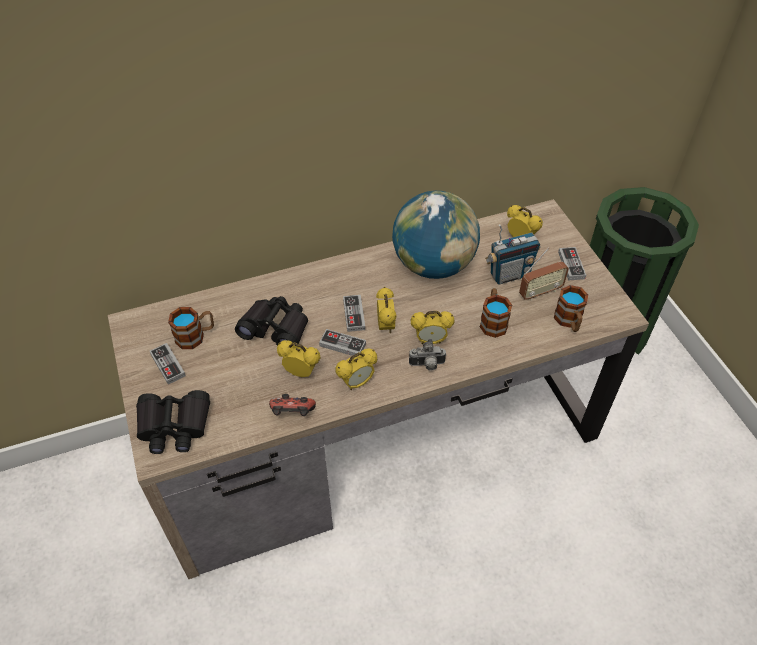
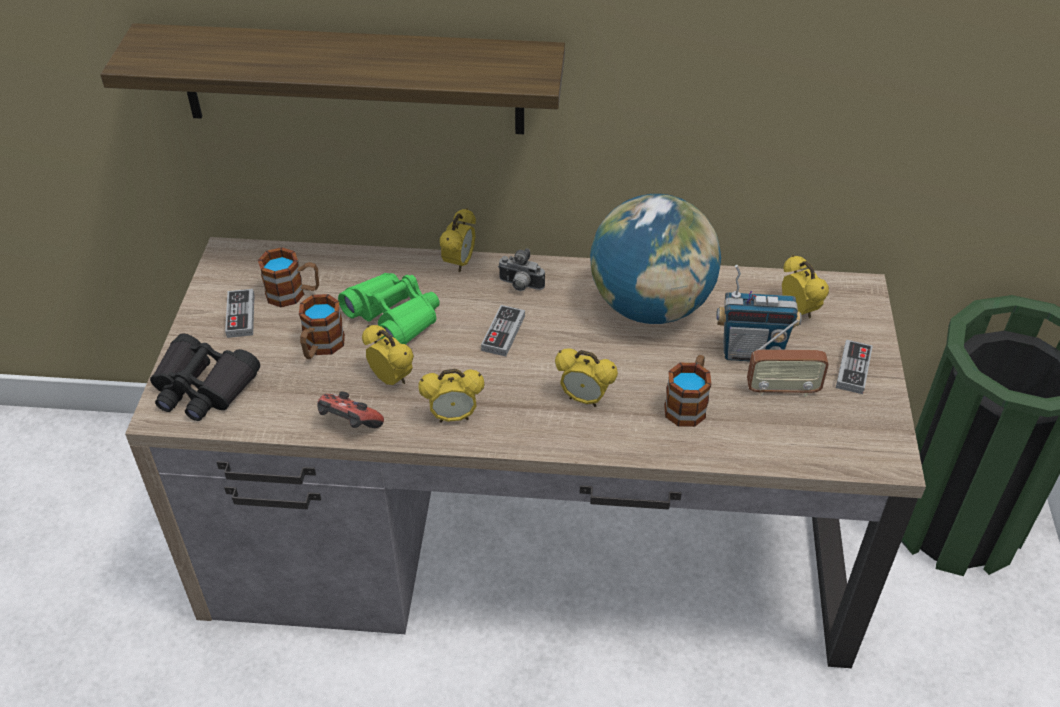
camera: 25 degrees right, 5 degrees down
black binoculars [235,296,308,346] -> green binoculars [338,273,440,344]
game controller [319,329,366,356] -> none
alarm clock [376,287,397,333] -> alarm clock moved to [440,208,476,272]
camera [409,339,447,371] -> camera moved to [498,248,545,291]
mug [554,285,588,332] -> mug moved to [299,294,345,359]
none -> shelf [100,23,565,134]

